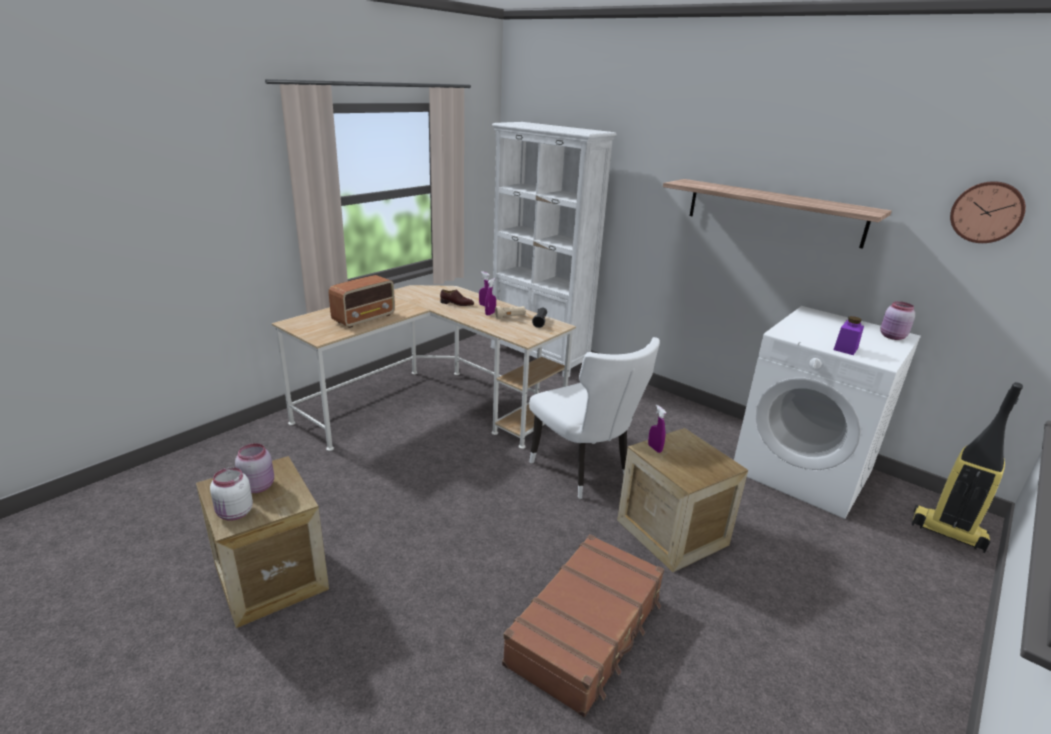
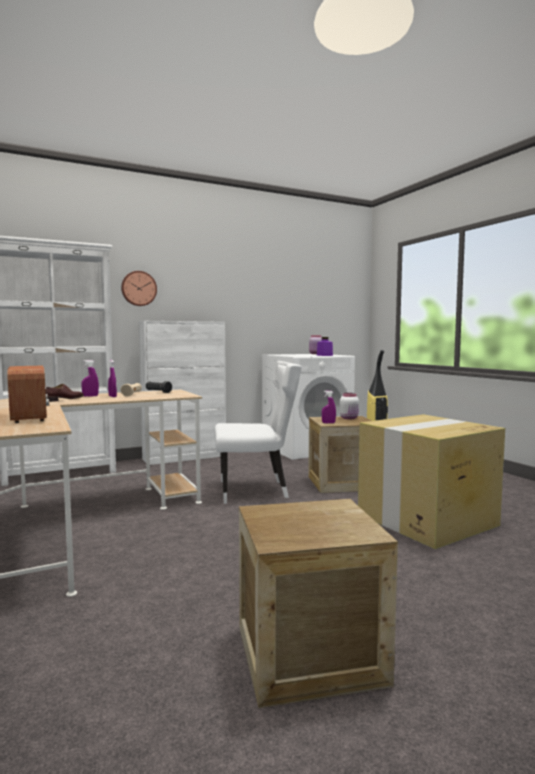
camera: 65 degrees left, 20 degrees down
white jar [210,467,253,521] -> white jar moved to [340,393,359,419]
pink jar [235,443,274,493] -> none
brown suitcase [502,534,664,717] -> cardboard box [358,414,505,549]
shelf [663,179,892,249] -> none
wall clock [950,181,1026,243] -> wall clock moved to [121,271,157,306]
none -> white cabinet [139,321,226,465]

